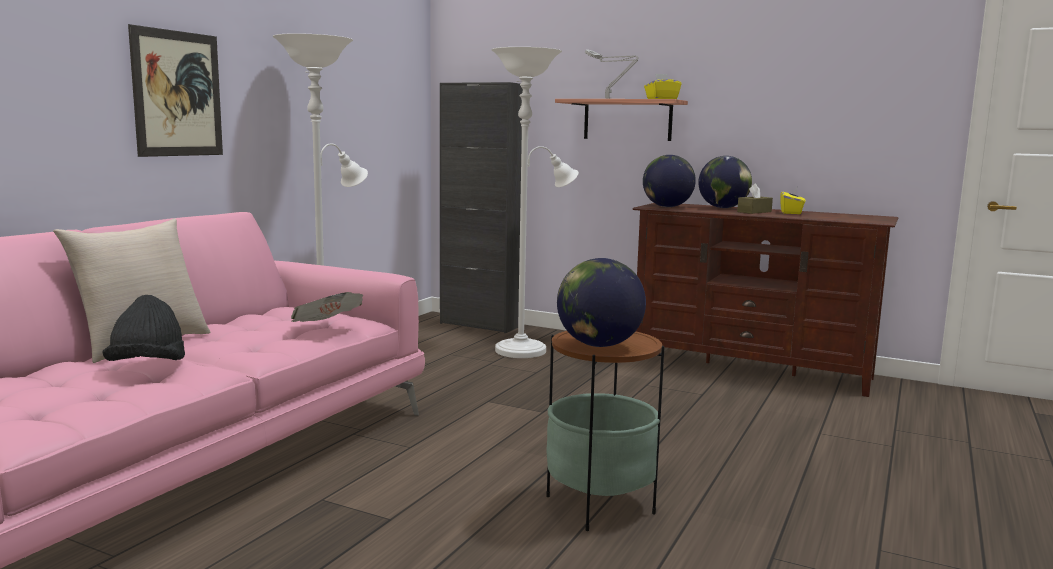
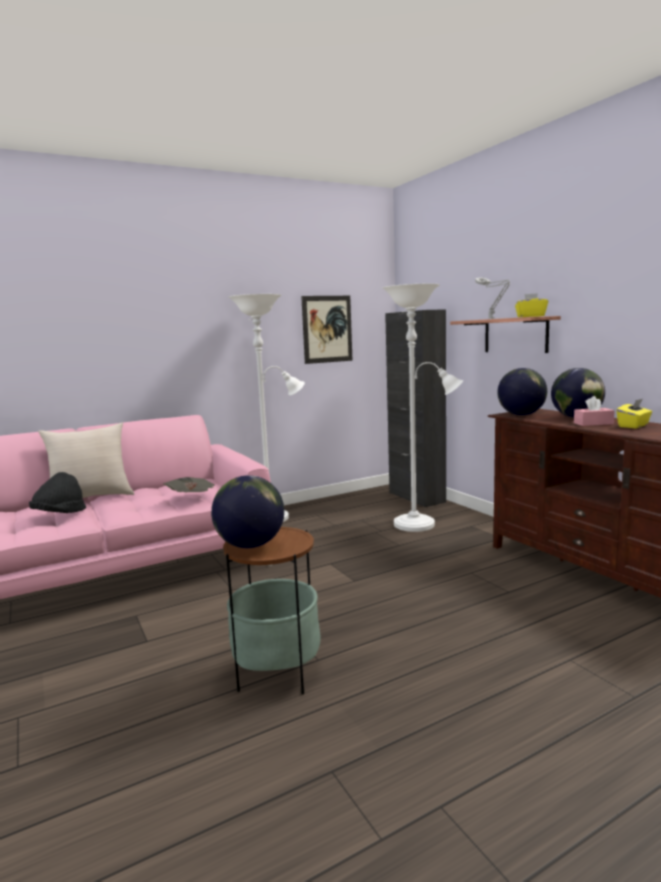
camera: 35 degrees right, 0 degrees up
picture [128,24,223,157] -> picture moved to [301,296,353,364]
brown tissue box [737,183,773,214] -> pink tissue box [574,396,615,426]

